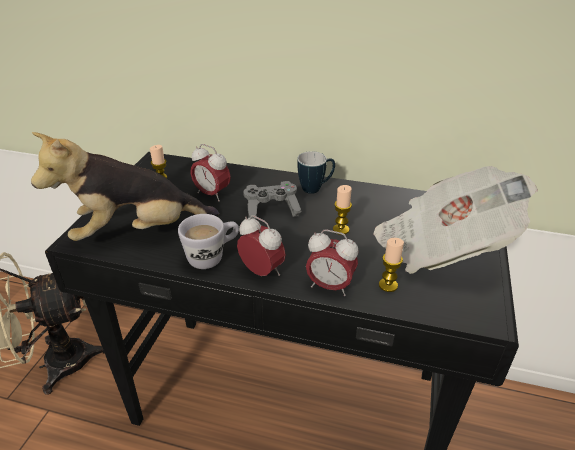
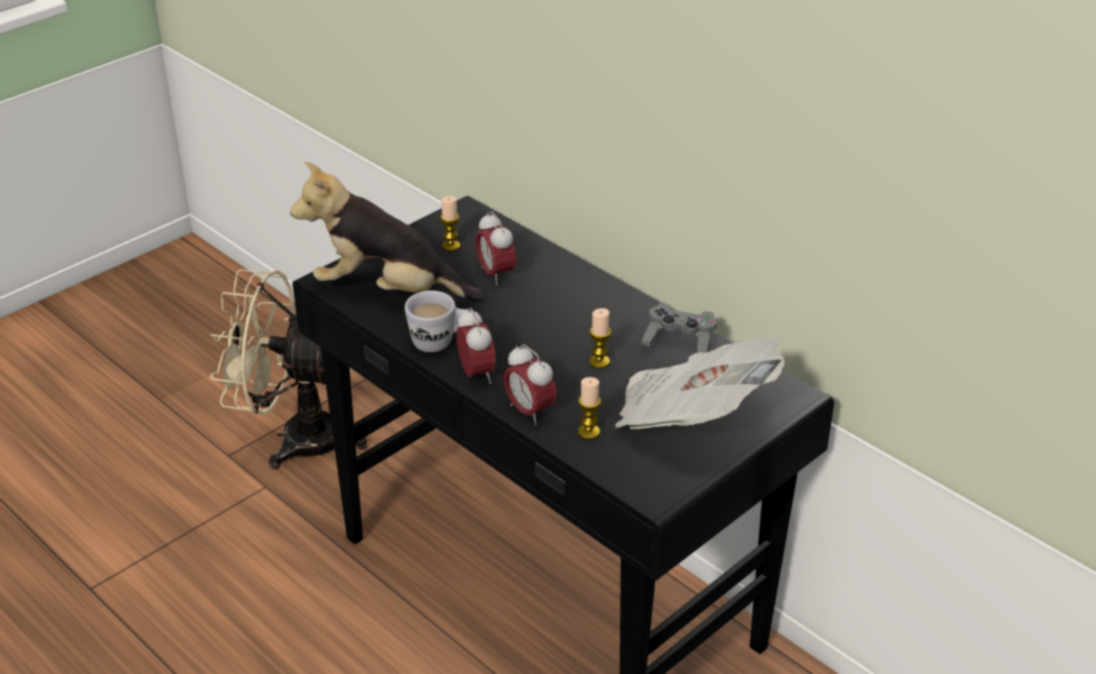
camera: 30 degrees right, 0 degrees up
grey game controller [243,181,302,219] -> grey game controller moved to [641,303,717,353]
mug [297,151,335,194] -> none

